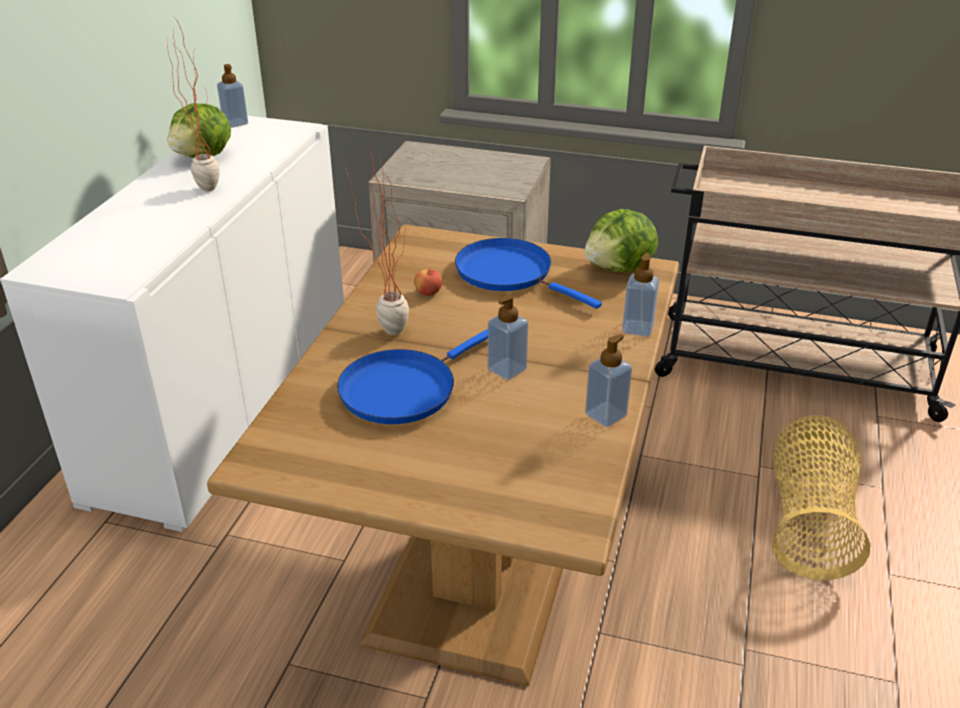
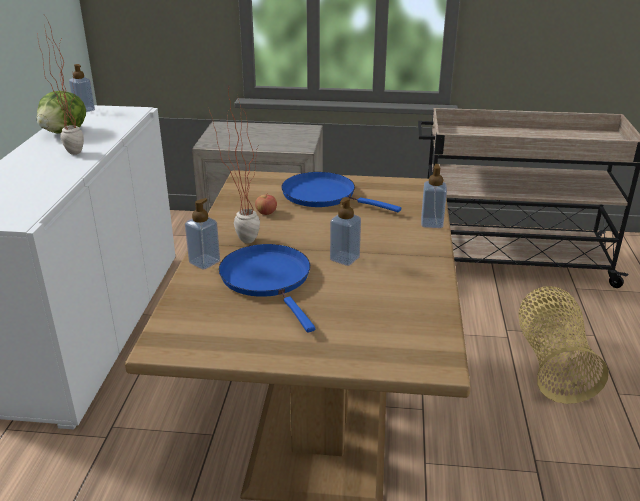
camera: 10 degrees left, 5 degrees down
blue frying pan [337,329,488,424] -> blue frying pan turned 120 degrees clockwise [219,244,315,332]
lettuce [584,209,658,272] -> none
soap dispenser [585,334,632,427] -> soap dispenser moved to [185,198,220,269]

